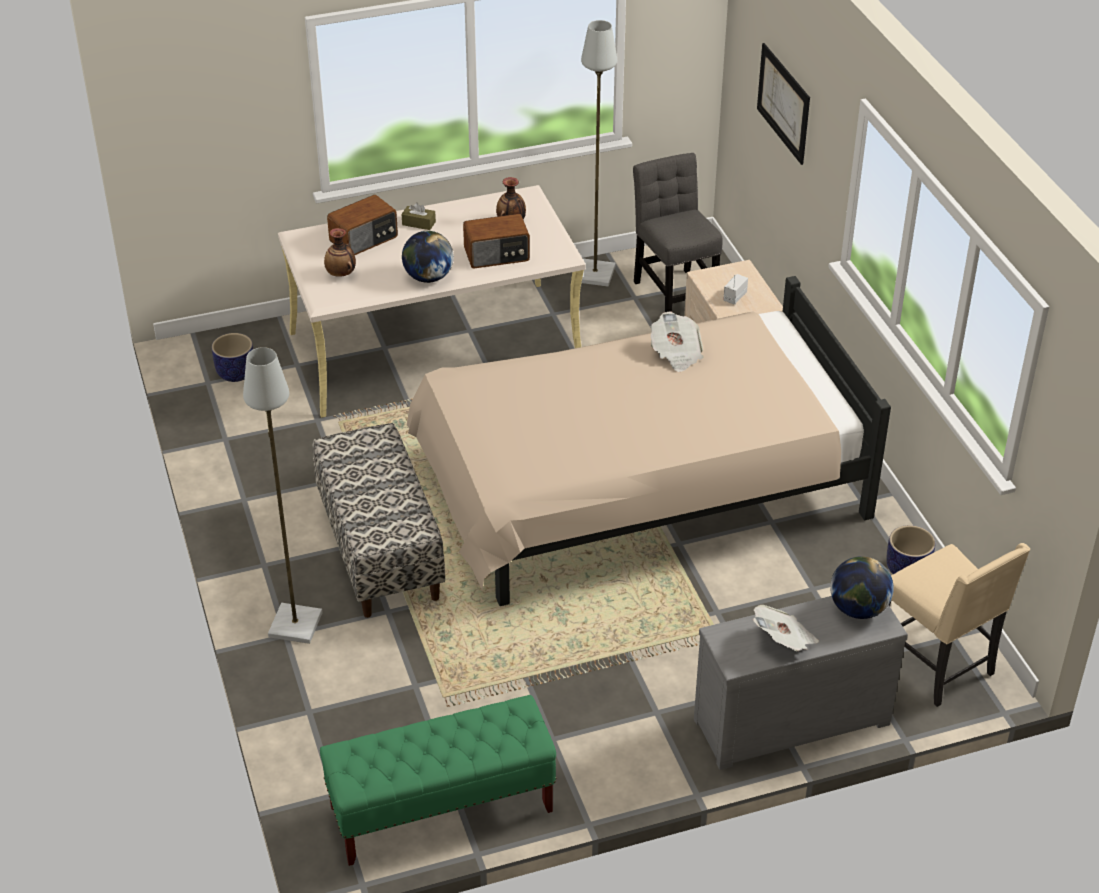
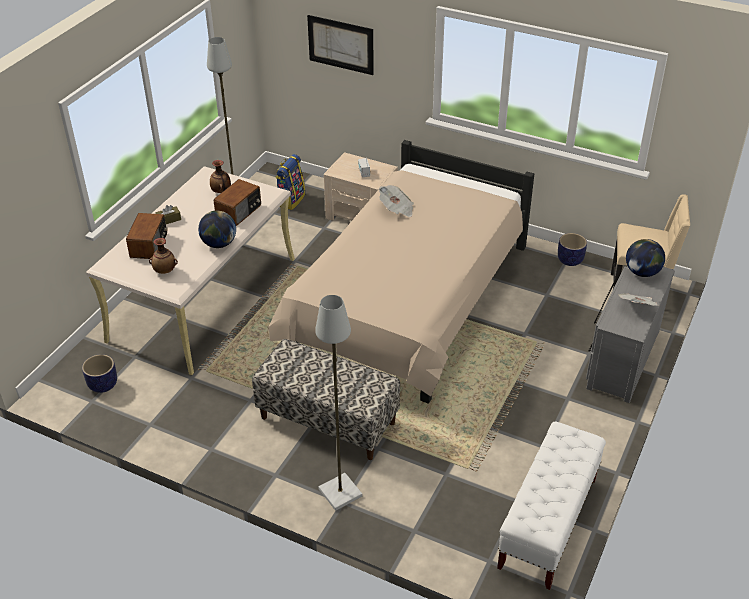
camera: 45 degrees left, 0 degrees up
green bench [320,695,557,866] -> white bench [497,422,606,590]
grey chair [633,153,722,312] -> backpack [275,154,305,210]

